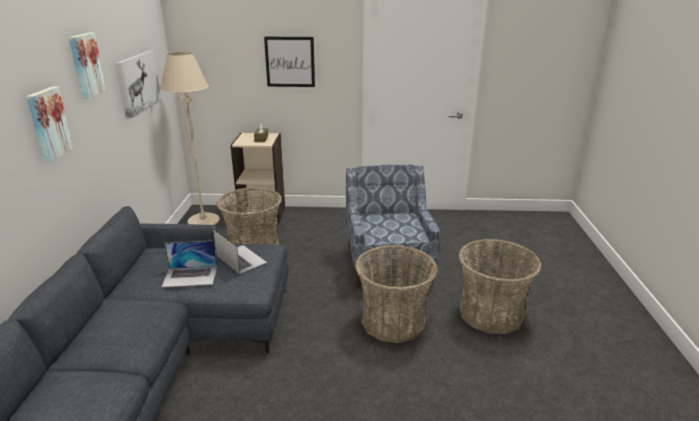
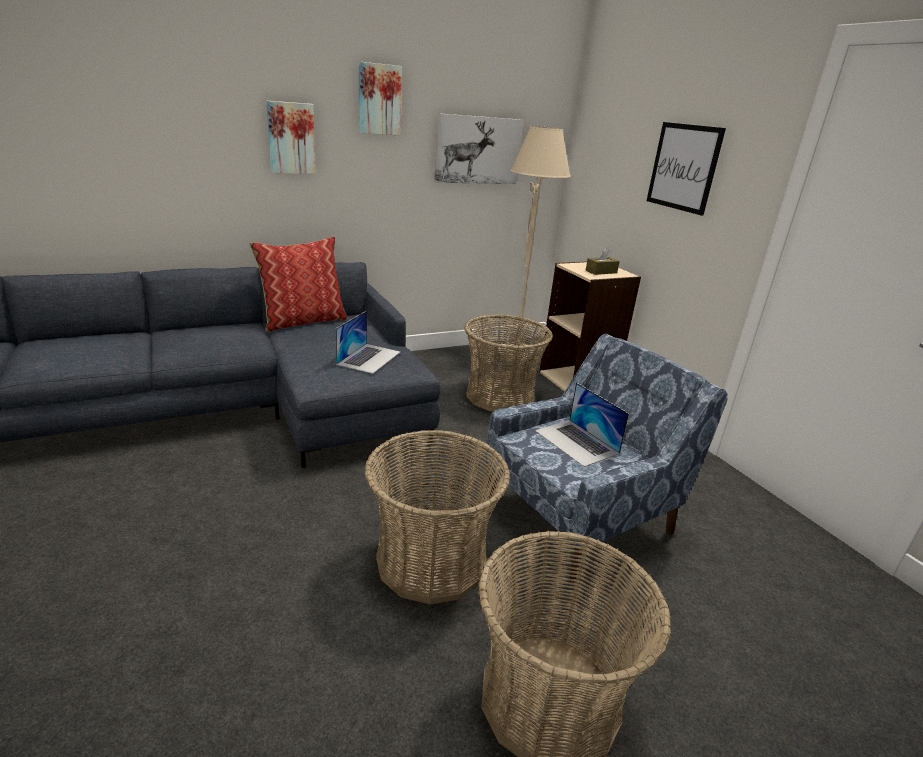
camera: 60 degrees right, 0 degrees up
laptop [162,241,217,287] -> laptop moved to [535,382,629,467]
none -> pillow [249,236,347,332]

